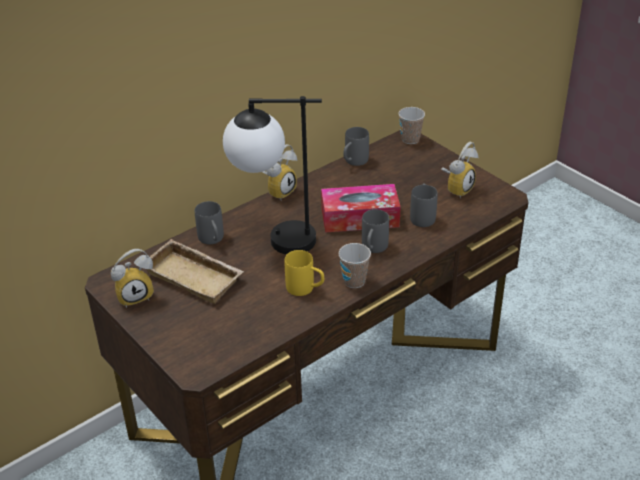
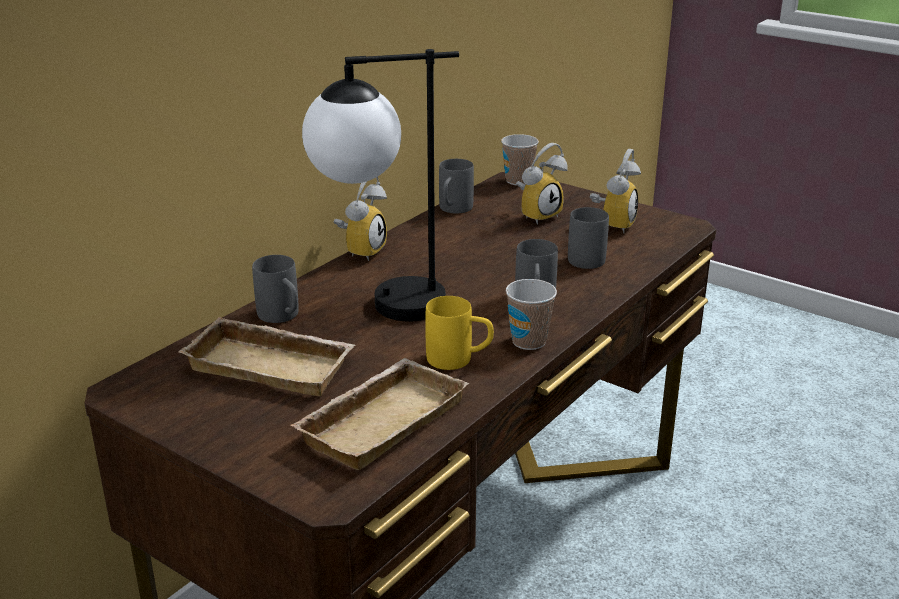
camera: 15 degrees left, 10 degrees down
alarm clock [111,249,154,308] -> alarm clock moved to [516,143,568,225]
tissue box [321,184,401,233] -> none
none -> beige tray [290,358,469,470]

